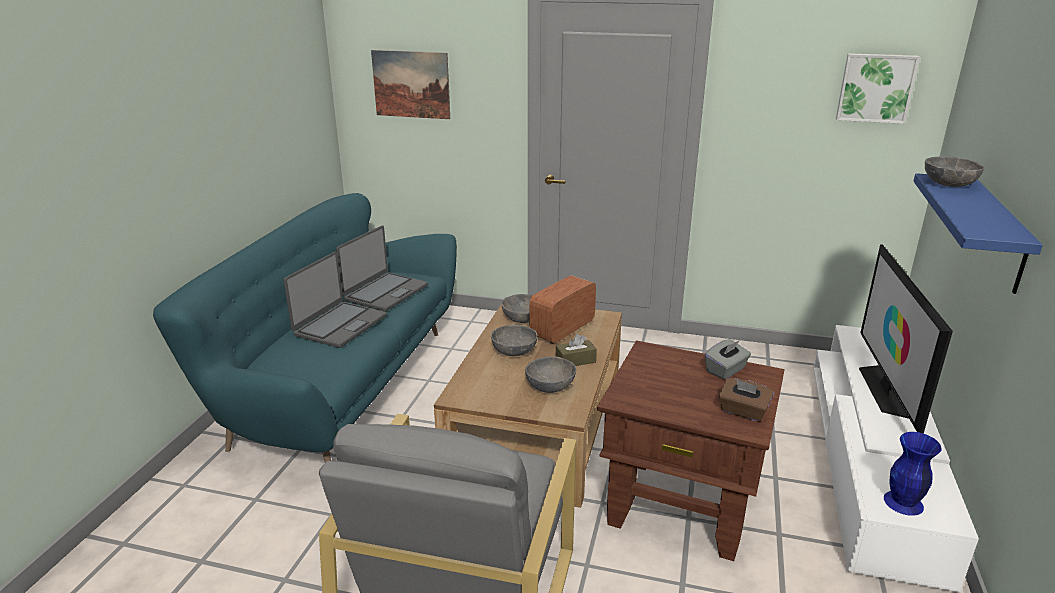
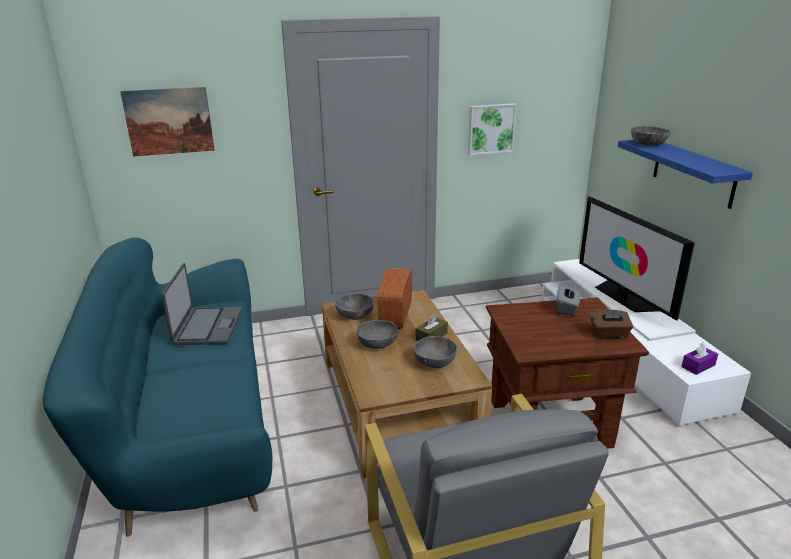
camera: 30 degrees left, 0 degrees up
laptop [284,252,387,348] -> none
picture [836,53,920,124] -> picture moved to [468,103,517,155]
blue vase [884,432,942,516] -> purple tissue box [682,342,718,375]

